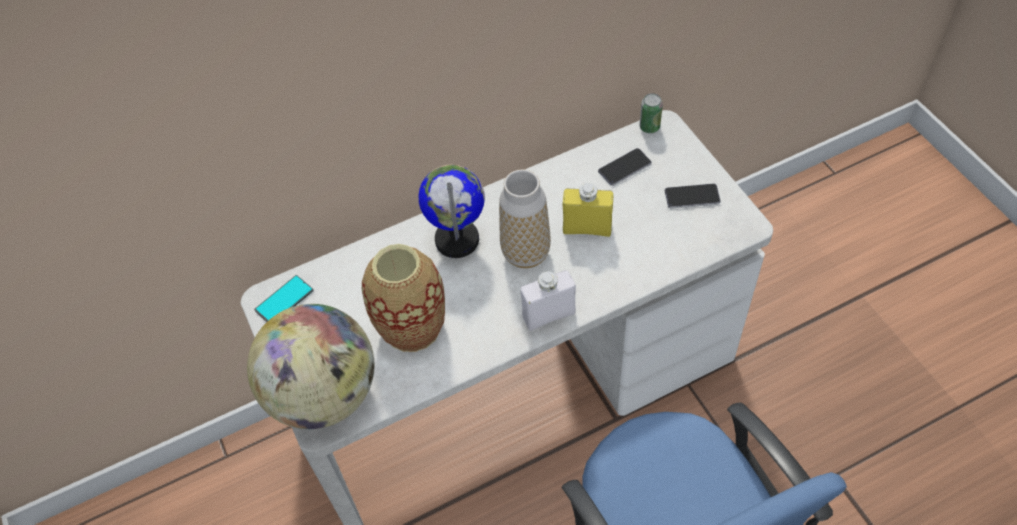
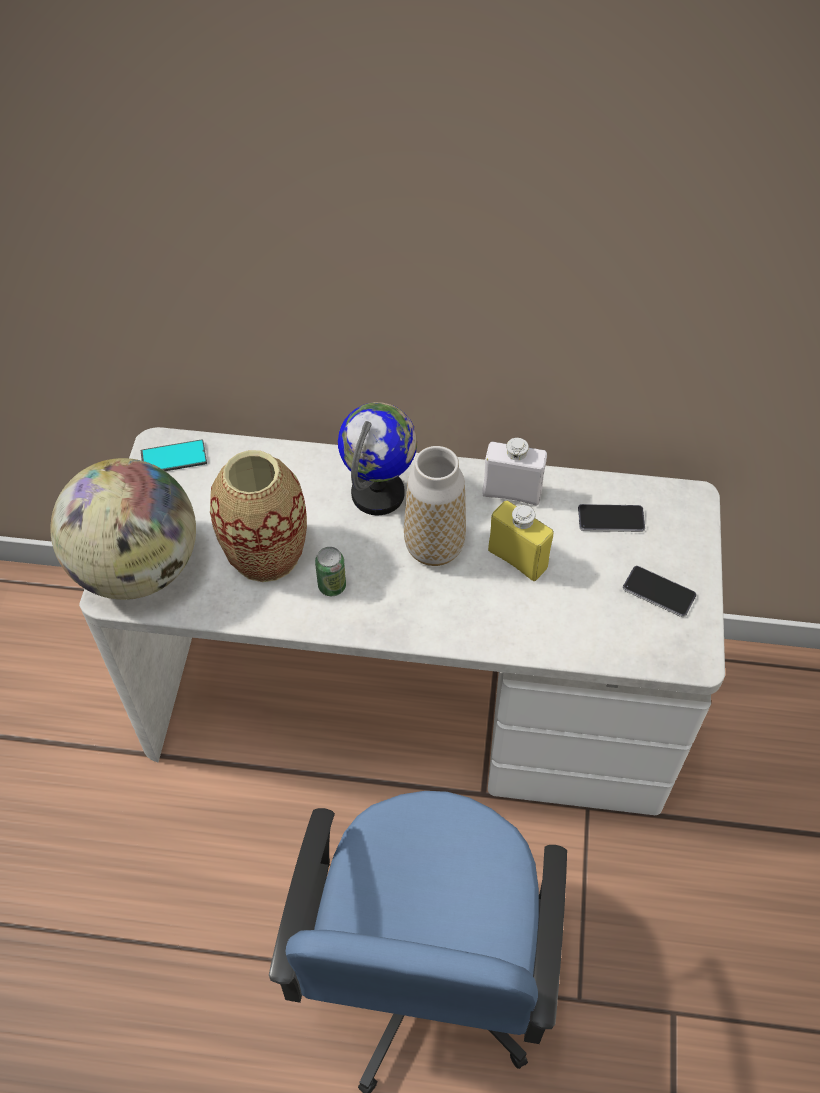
camera: 30 degrees right, 0 degrees up
white bottle [521,270,576,331] -> white bottle moved to [483,438,547,506]
can [639,93,663,133] -> can moved to [315,547,346,596]

